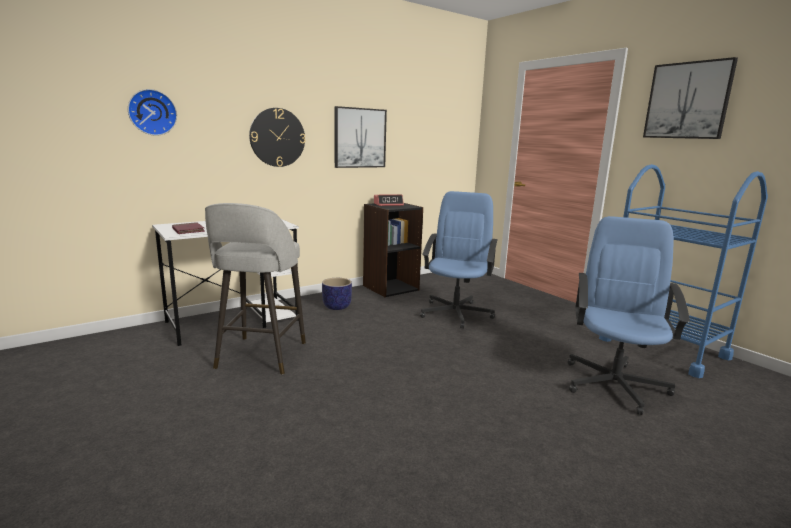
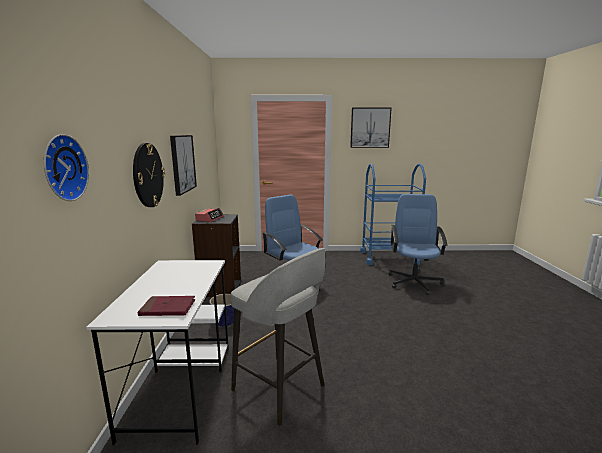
camera: 55 degrees left, 0 degrees up
blue office chair [568,216,690,415] -> blue office chair turned 45 degrees clockwise [389,194,448,295]

